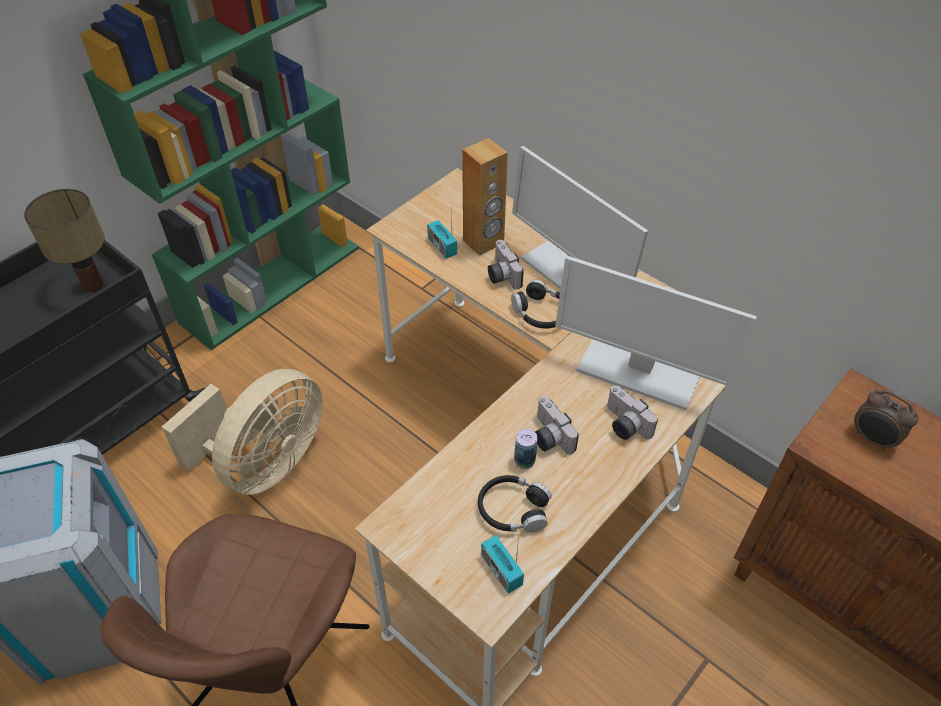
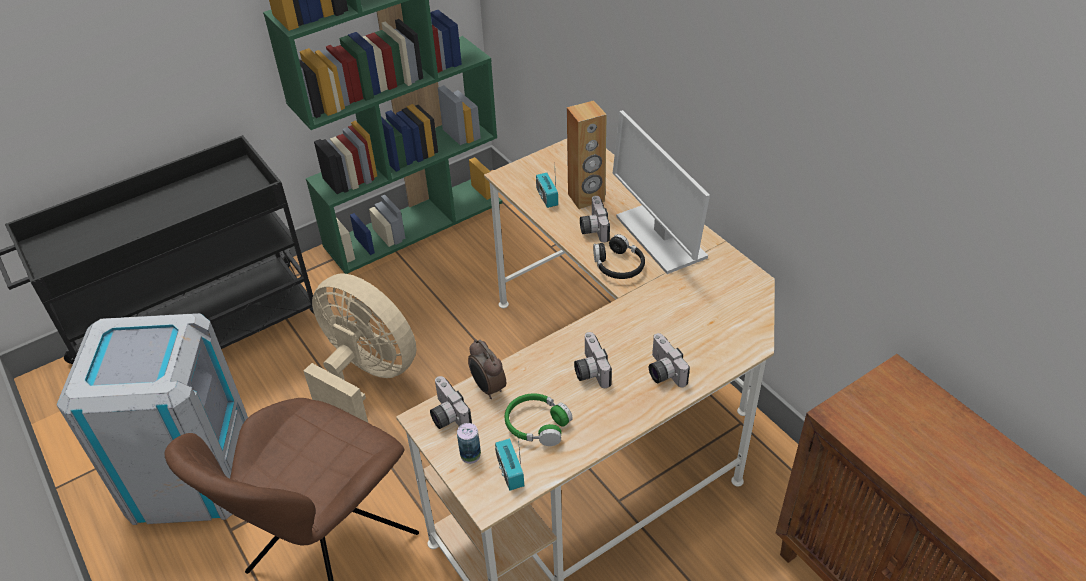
camera: 15 degrees right, 5 degrees down
table lamp [24,189,105,292] -> none
beige fan [162,369,323,495] -> beige fan turned 105 degrees counterclockwise [304,274,417,423]
black headphones [478,475,552,533] -> green headphones [504,393,573,446]
can [514,429,538,469] -> can moved to [457,423,481,464]
monitor [555,256,757,411] -> none
alarm clock [854,390,919,451] -> alarm clock moved to [468,339,506,399]
none -> camera [430,376,472,429]

